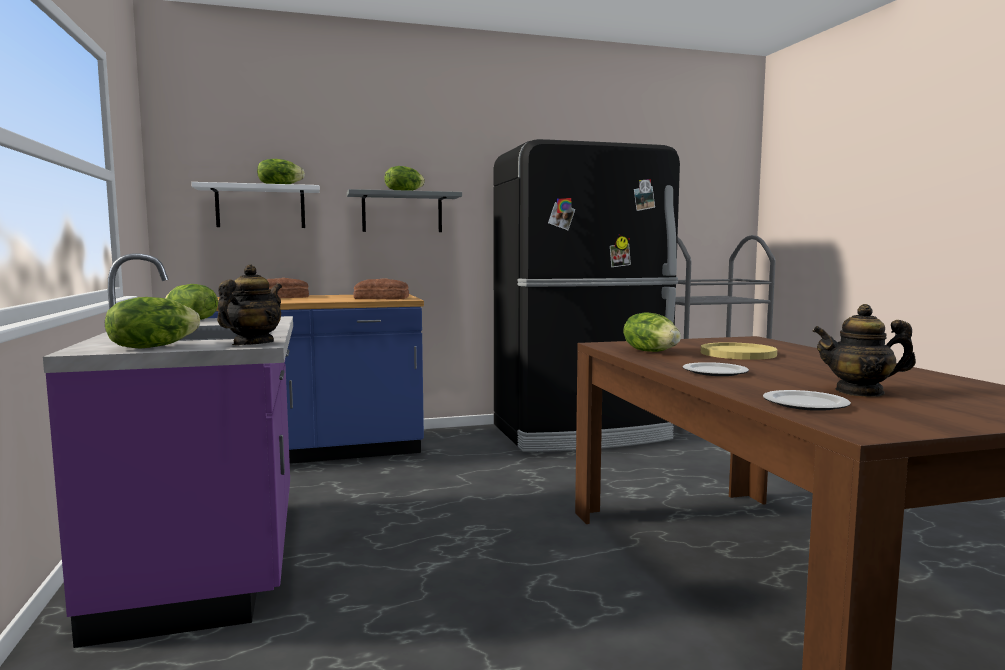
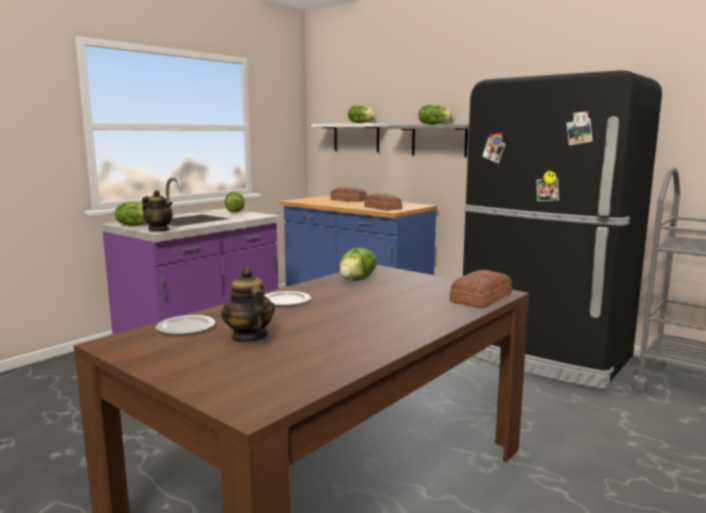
camera: 55 degrees right, 5 degrees up
teapot [217,265,282,345] -> teapot turned 45 degrees clockwise [142,190,173,231]
yellow plate [701,342,777,360] -> none
none -> bread [450,270,512,308]

